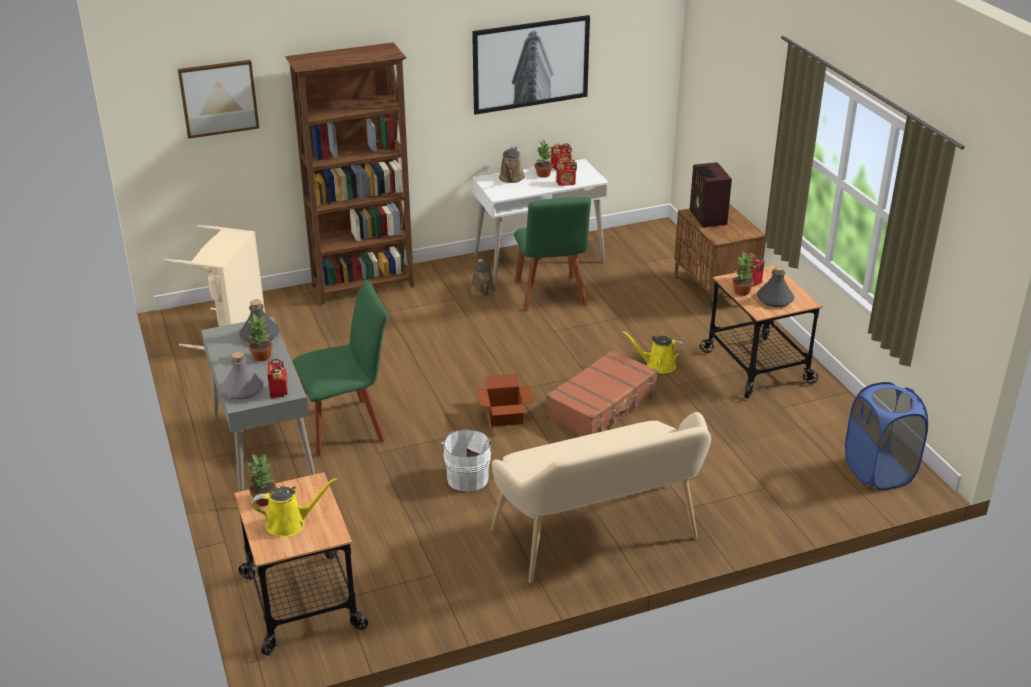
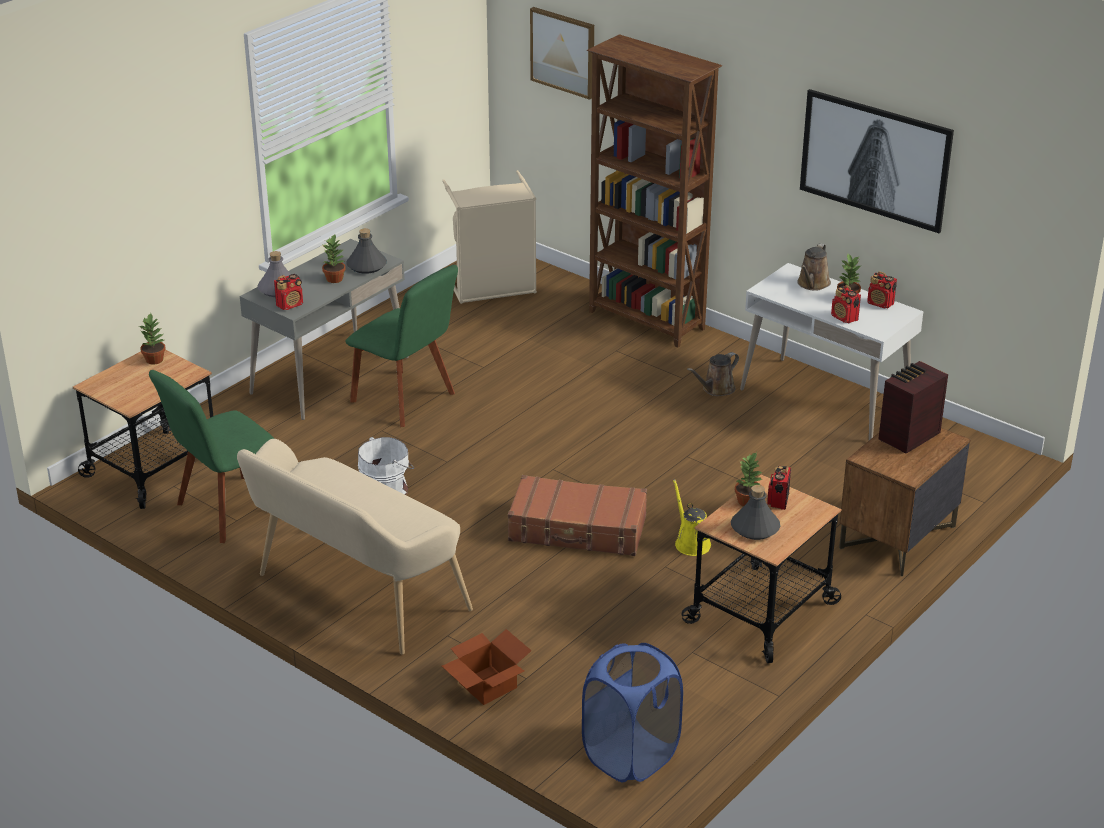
camera: 60 degrees right, 0 degrees up
yellow watering can [252,478,337,537] -> none
cardboard box [477,374,534,427] -> cardboard box moved to [442,629,532,705]
brown watering can [499,146,525,183] -> brown watering can turned 45 degrees counterclockwise [797,243,831,291]
green chair [514,197,591,312] -> green chair moved to [149,370,275,543]

